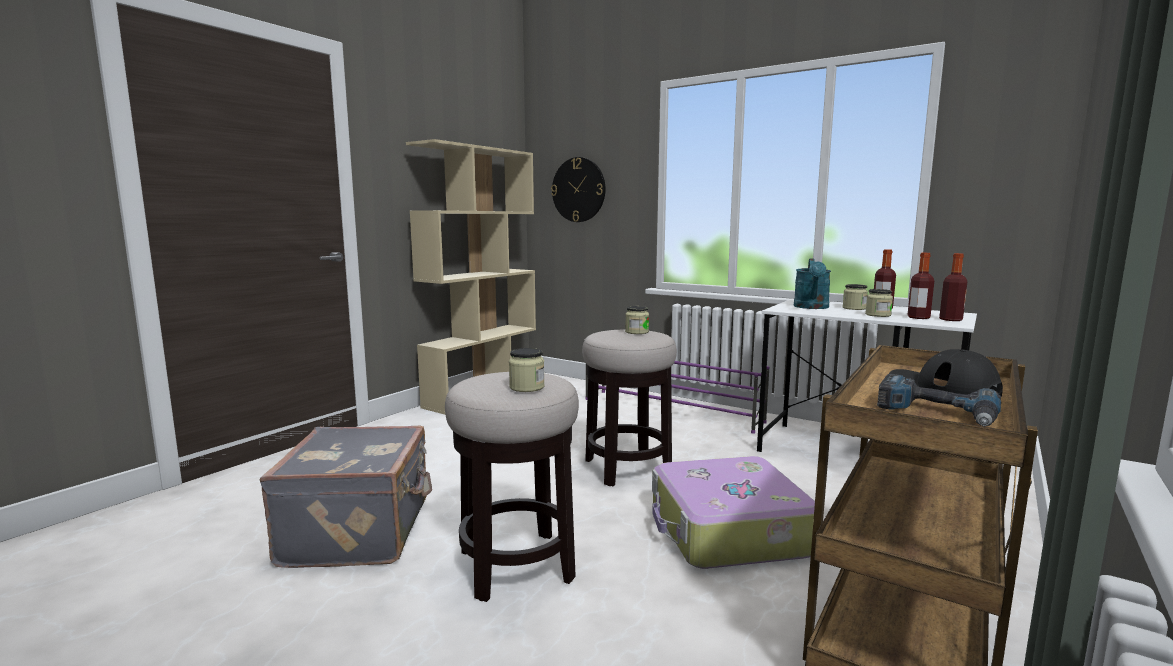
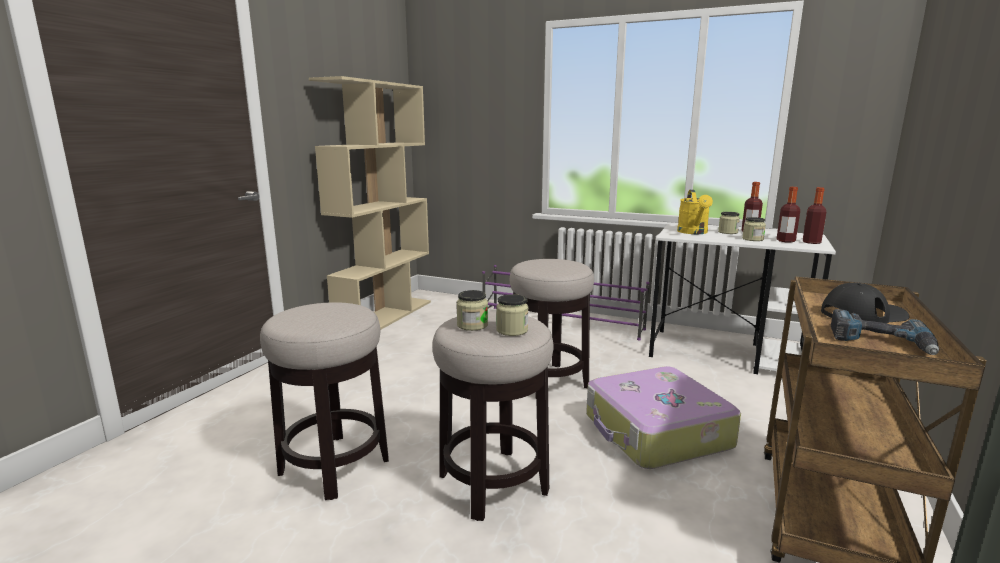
camera: 10 degrees left, 5 degrees up
grey suitcase [260,426,432,568] -> stool [260,302,389,500]
wall clock [551,157,605,222] -> none
jar [625,306,649,334] -> jar moved to [457,290,488,331]
turquoise watering can [794,259,831,309] -> yellow watering can [677,190,713,234]
black cap [889,349,1003,396] -> black cap turned 120 degrees clockwise [821,283,910,324]

